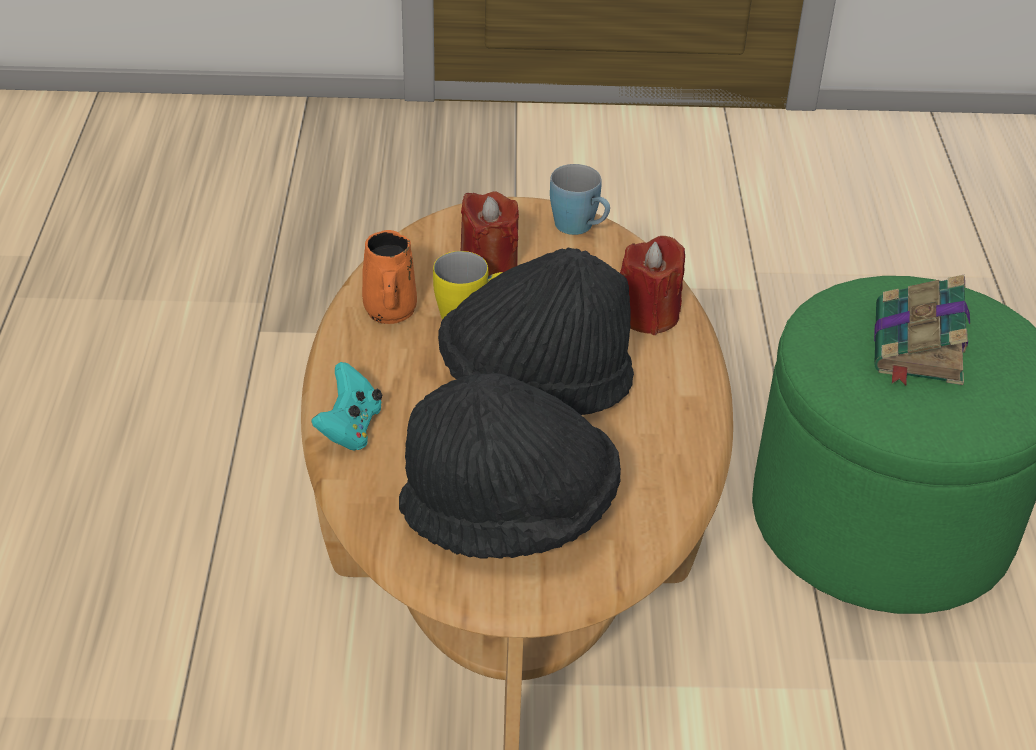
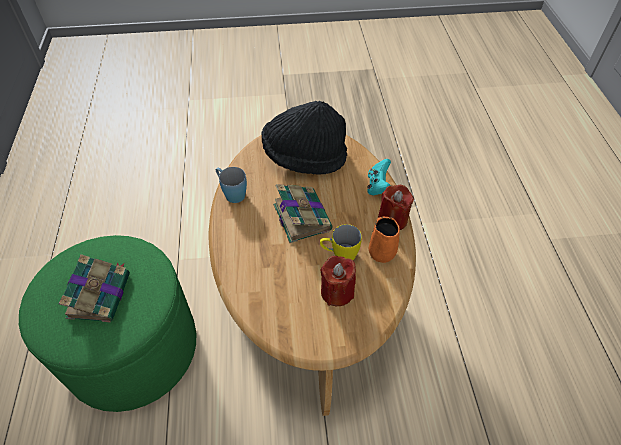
camera: 175 degrees right, 10 degrees up
black hat [438,248,634,415] -> book [273,184,332,243]
blue mug [550,164,610,235] -> blue mug moved to [216,167,247,203]
red candle [620,236,685,335] -> red candle moved to [378,185,414,230]

